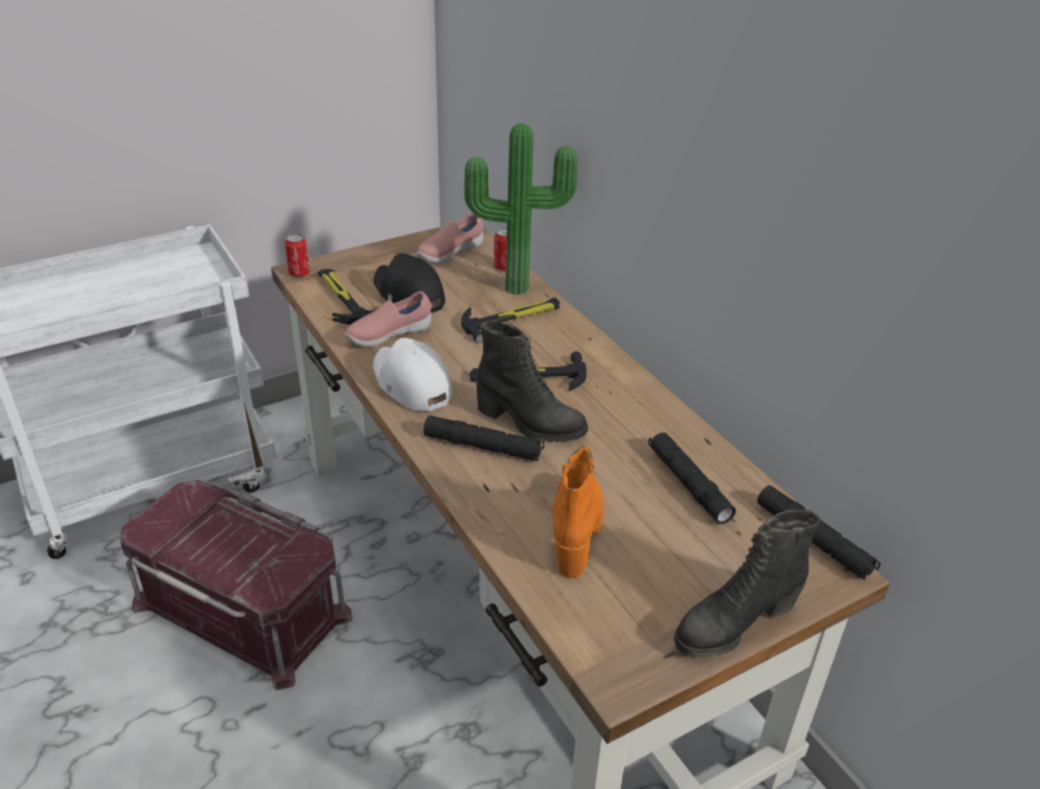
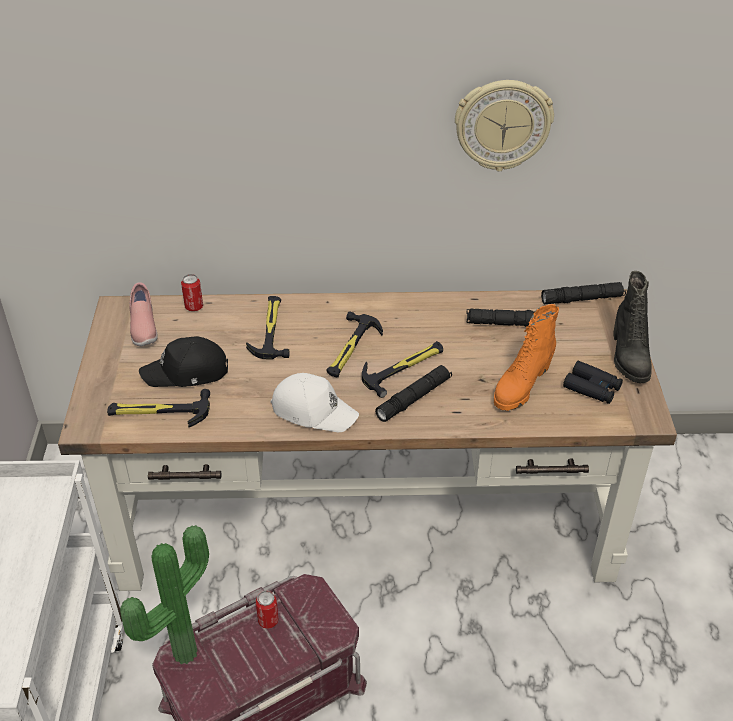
camera: 60 degrees left, 5 degrees up
can [285,233,310,277] -> can moved to [256,591,279,629]
pink shoe [344,291,431,347] -> none
white cap [373,338,453,411] -> white cap turned 150 degrees counterclockwise [271,373,359,433]
potted plant [464,123,578,295] -> potted plant moved to [120,525,209,664]
black boot [476,321,588,442] -> hammer [362,341,443,398]
orange boot [552,446,604,578] -> orange boot turned 90 degrees counterclockwise [494,304,559,411]
none -> wall clock [455,80,554,172]
none -> black binoculars [563,361,623,404]

